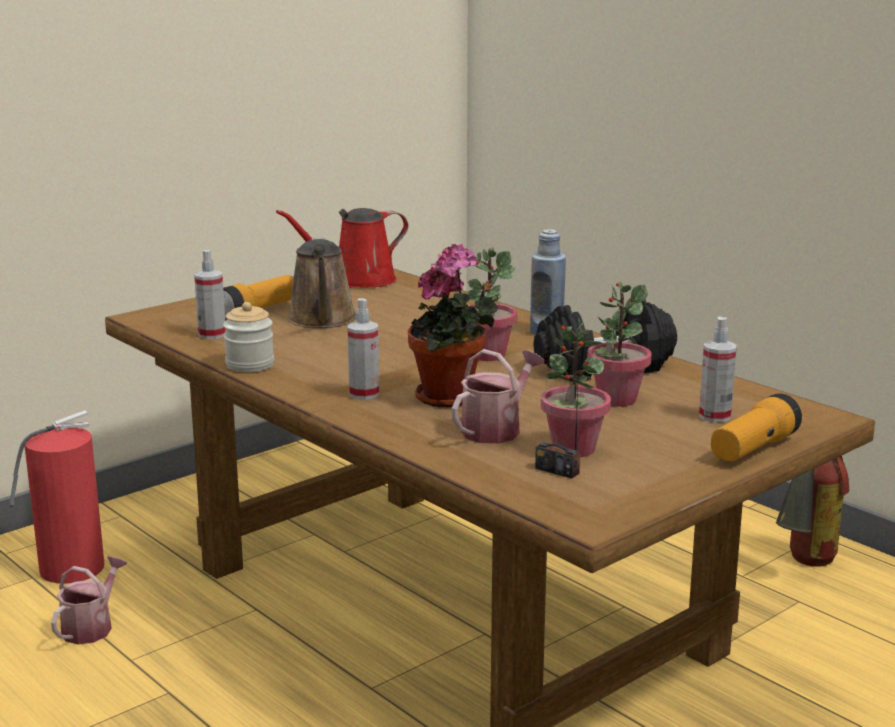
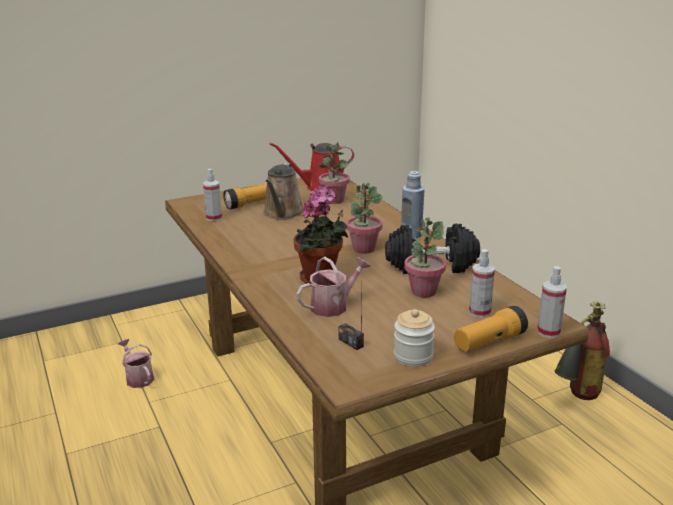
camera: 15 degrees right, 5 degrees up
fire extinguisher [10,410,104,584] -> none
watering can [51,556,127,644] -> watering can turned 75 degrees counterclockwise [118,339,154,388]
jar [223,302,274,372] -> jar moved to [394,309,435,367]
spray bottle [347,298,380,400] -> spray bottle moved to [537,266,567,338]
potted plant [541,318,611,457] -> potted plant moved to [319,142,350,204]

